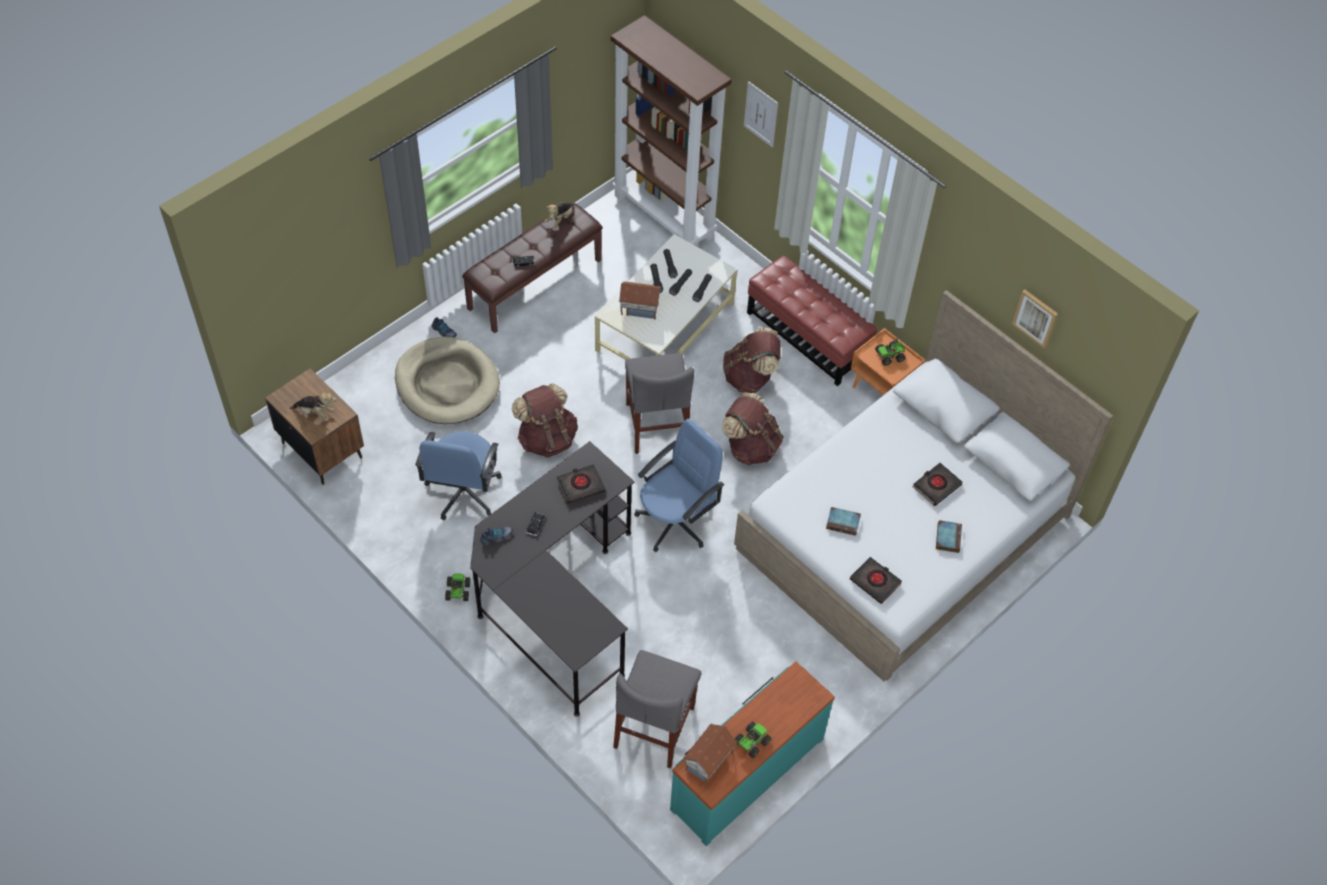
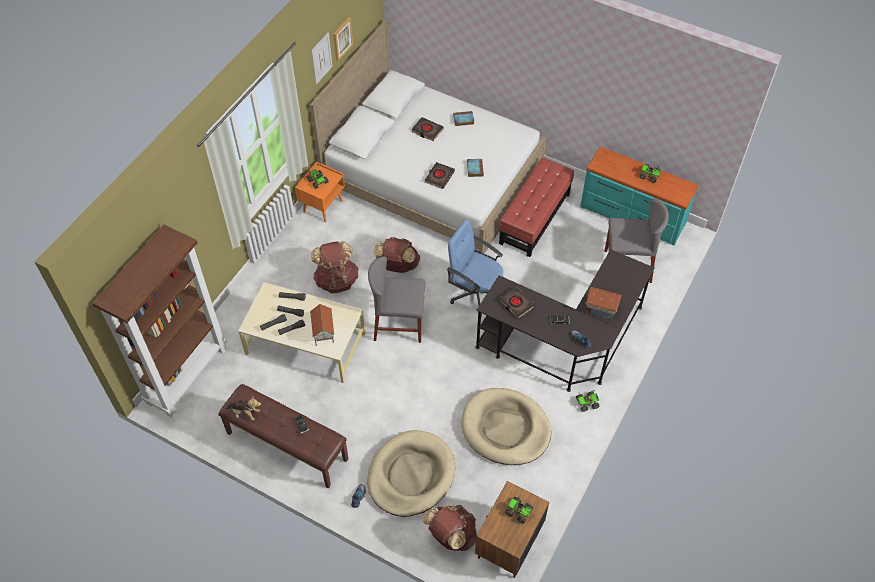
camera: 105 degrees left, 0 degrees up
plush toy [290,389,336,421] -> toy truck [505,497,533,523]
blue office chair [415,431,501,520] -> beige dog bed [462,388,551,465]
brown backpack [512,384,578,457] -> brown backpack moved to [422,505,477,551]
grey chair [625,353,694,454] -> grey chair turned 150 degrees counterclockwise [368,256,425,343]
toy house [683,723,737,784] -> toy house moved to [585,287,622,321]
picture [744,81,778,147] -> picture moved to [311,32,333,85]
red ottoman [747,255,877,386] -> red ottoman moved to [499,158,574,257]
black book [850,557,902,604] -> black book moved to [425,162,455,189]

